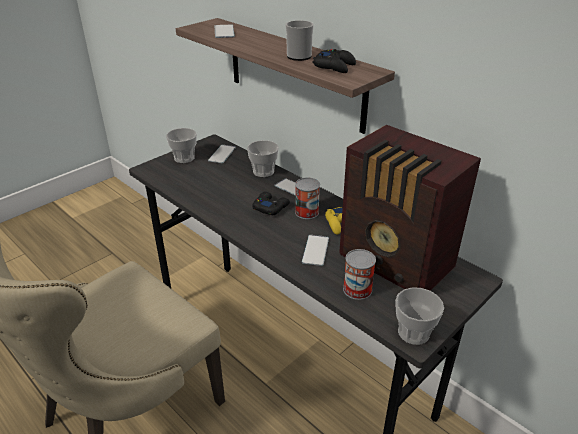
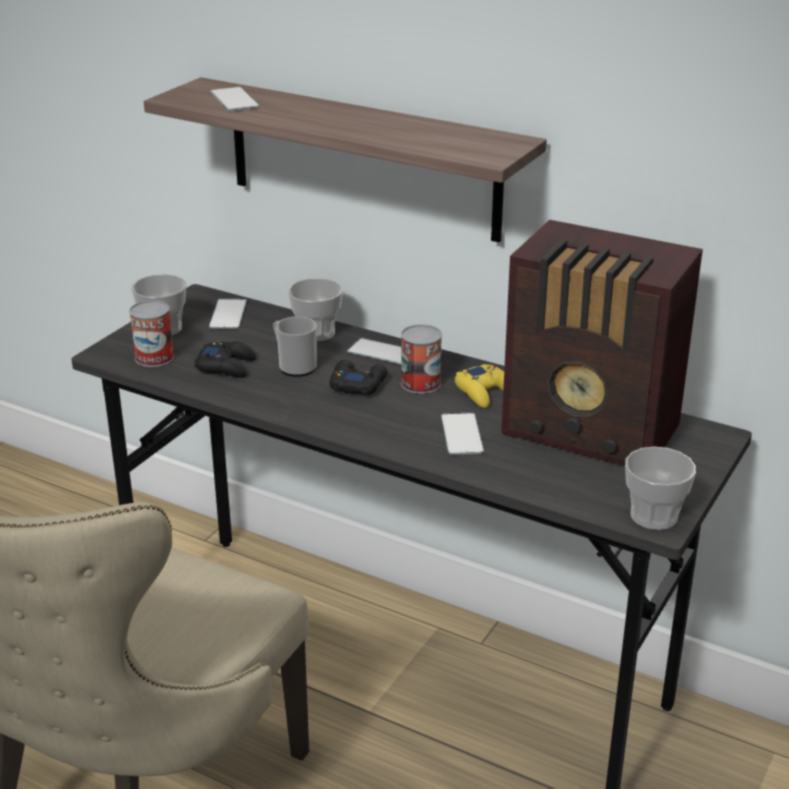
camera: 15 degrees left, 5 degrees down
mug [286,20,314,61] -> mug moved to [273,317,317,377]
black game controller [312,49,356,73] -> black game controller moved to [194,341,256,378]
can [343,249,376,300] -> can moved to [129,300,174,367]

